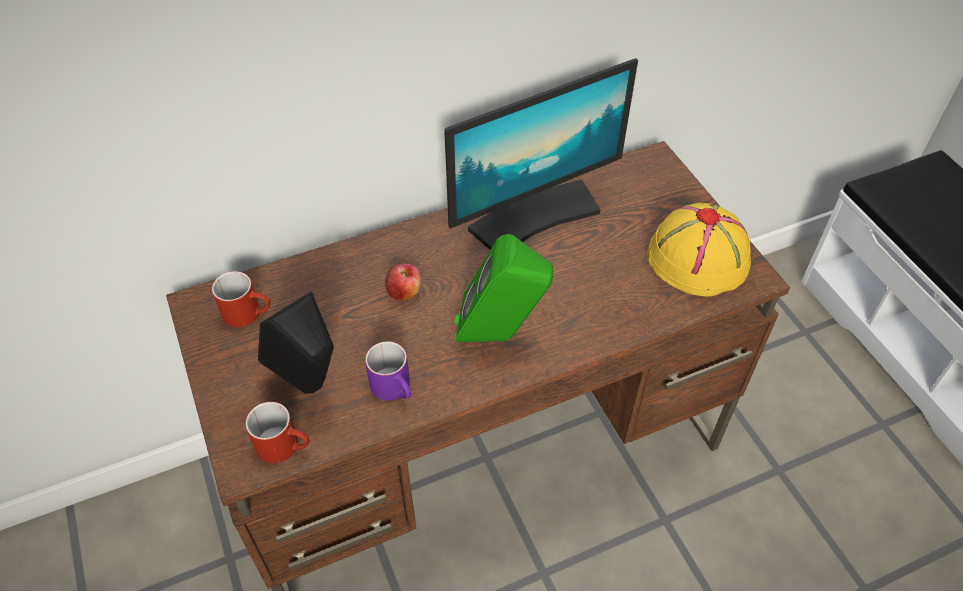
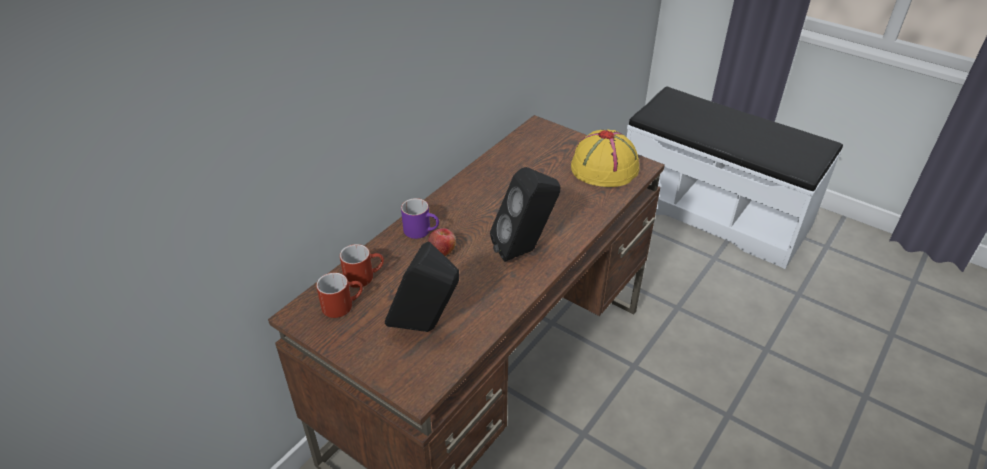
camera: 30 degrees left, 10 degrees down
red mug [245,402,309,463] -> red mug moved to [340,244,384,288]
purple mug [365,341,411,401] -> purple mug moved to [401,198,439,239]
monitor [444,58,638,250] -> none
green speaker [455,234,553,342] -> black speaker [490,167,560,262]

